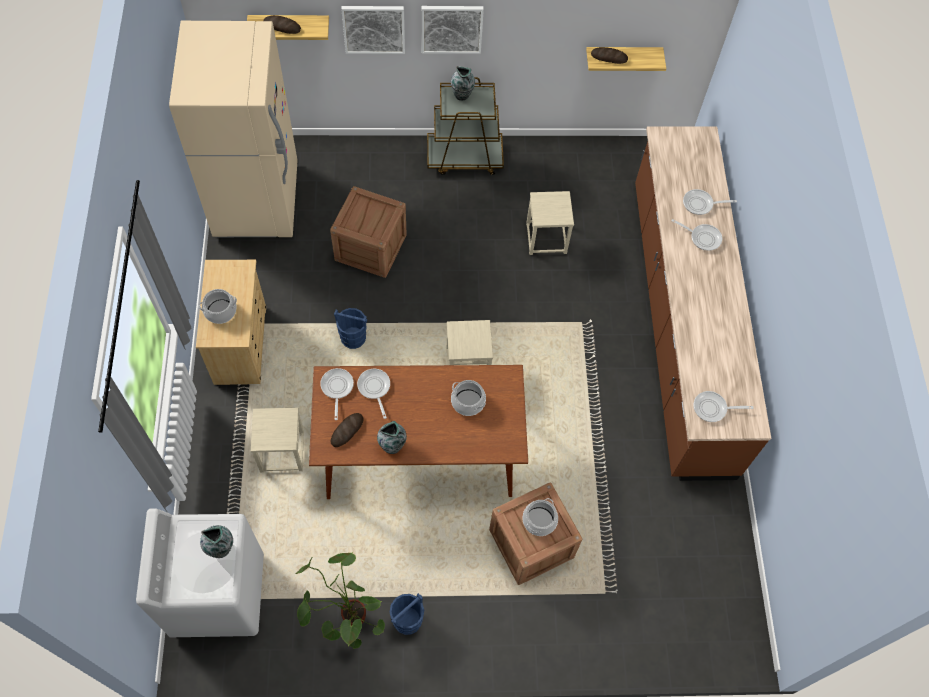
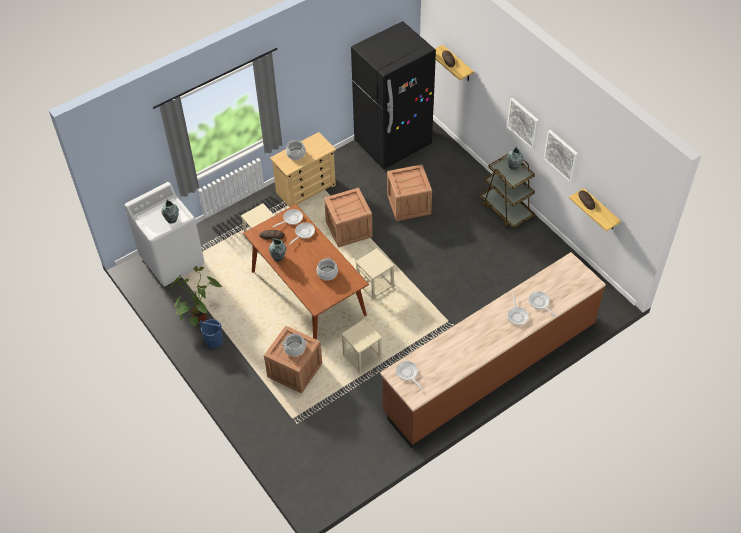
camera: 60 degrees right, 10 degrees down
beige fridge [169,21,298,237] -> black fridge [351,21,436,169]
blue bucket [334,308,367,349] -> crate [324,188,373,247]
picture [341,6,405,54] -> picture moved to [544,130,578,182]
beige stool [526,191,574,255] -> beige stool moved to [341,319,382,373]

